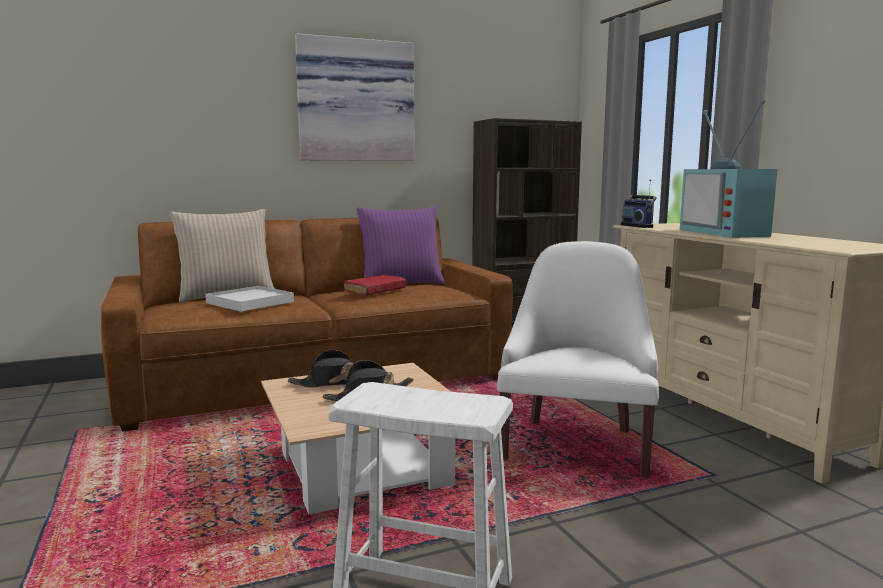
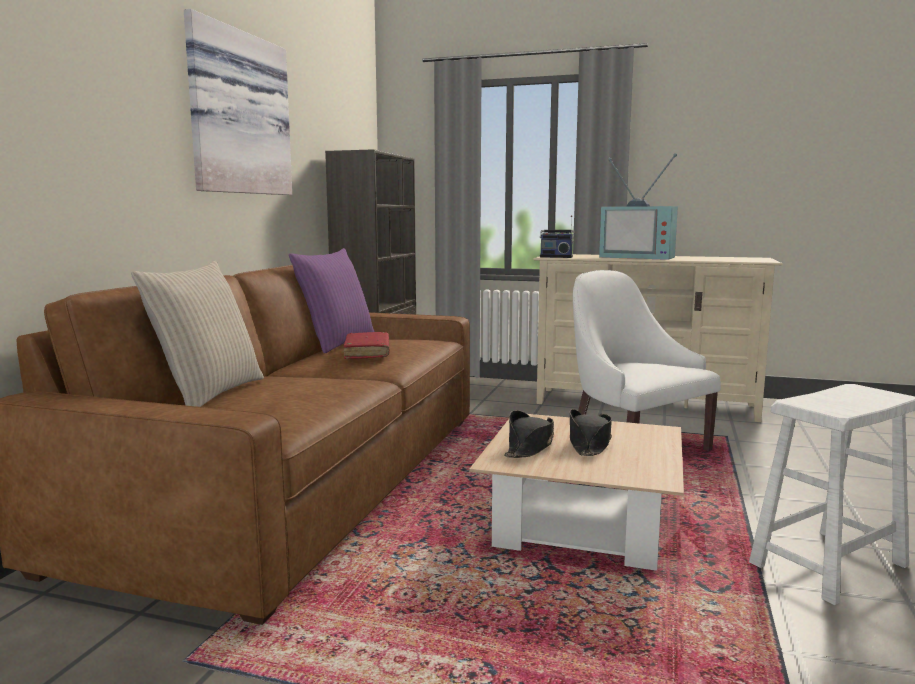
camera: 50 degrees left, 0 degrees up
white tray [205,286,294,312] -> none

